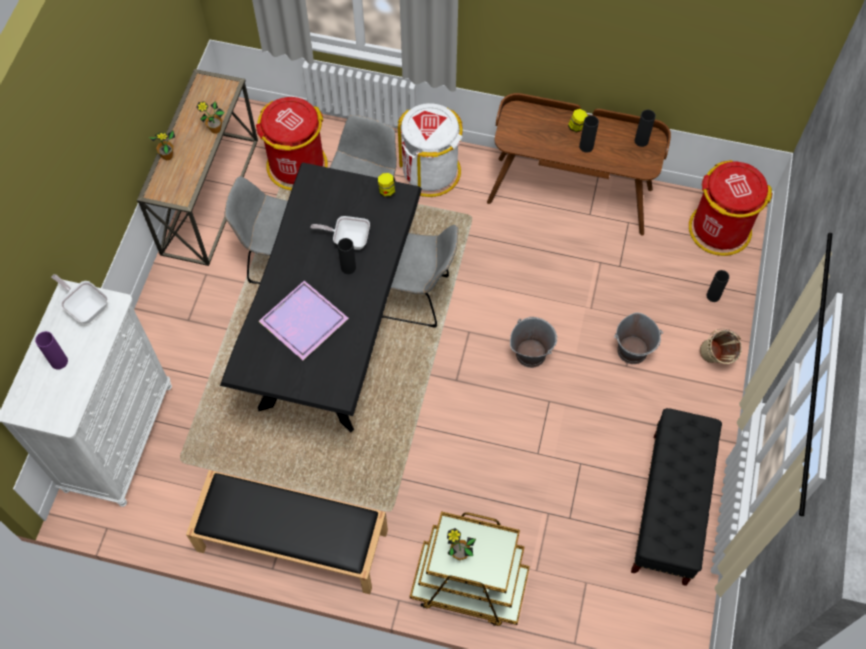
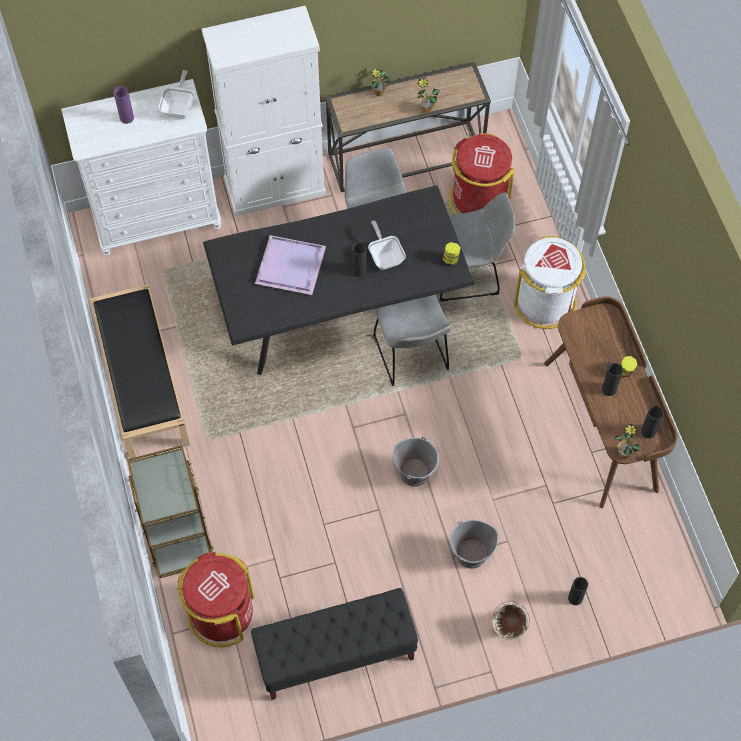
camera: 60 degrees right, 0 degrees up
potted plant [447,528,476,560] -> potted plant moved to [615,424,641,459]
red trash can [689,160,772,256] -> red trash can moved to [177,552,254,647]
none -> white cabinet [202,6,326,216]

